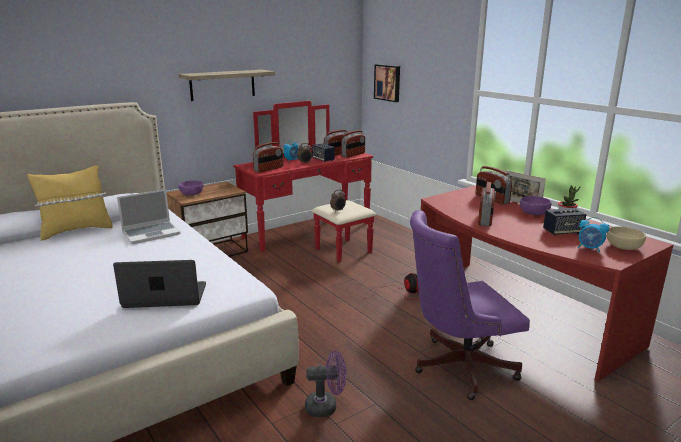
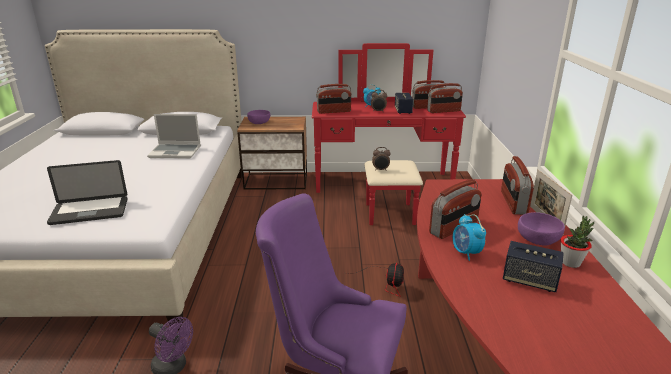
camera: 35 degrees right, 5 degrees up
yellow pillow [27,166,113,241] -> none
laptop [113,260,206,308] -> laptop turned 135 degrees clockwise [47,160,128,225]
shelf [179,70,275,101] -> none
picture [374,64,400,102] -> none
alarm clock [577,217,609,252] -> alarm clock moved to [453,214,486,261]
beige bowl [607,226,646,250] -> none

